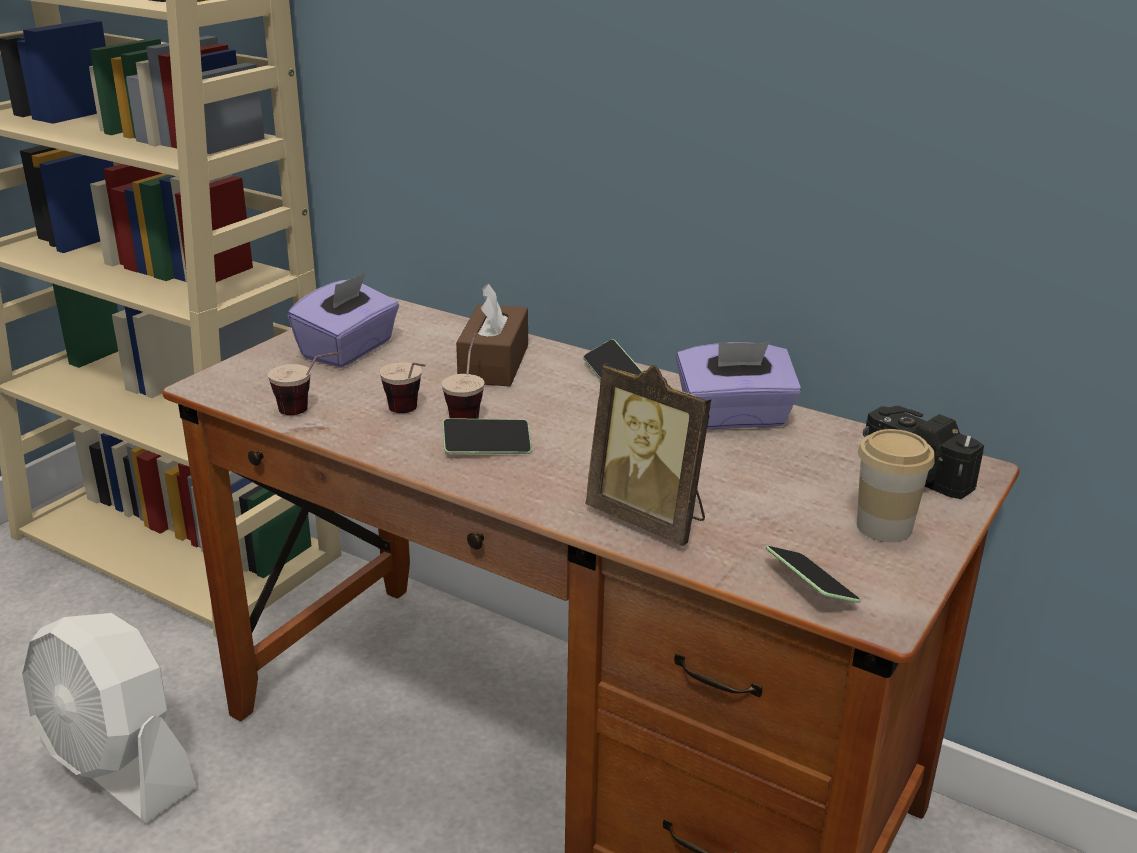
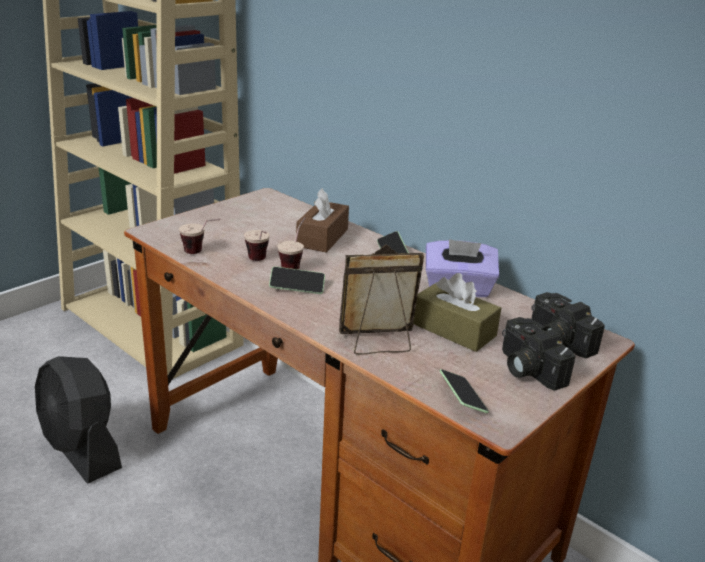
camera: 10 degrees right, 0 degrees up
white fan [22,613,197,824] -> black fan [35,356,122,484]
purple tissue box [287,272,399,368] -> none
picture frame [585,363,712,546] -> picture frame turned 120 degrees clockwise [339,245,424,355]
cup [857,429,935,542] -> camera [502,317,575,391]
none -> brown tissue box [413,273,501,352]

